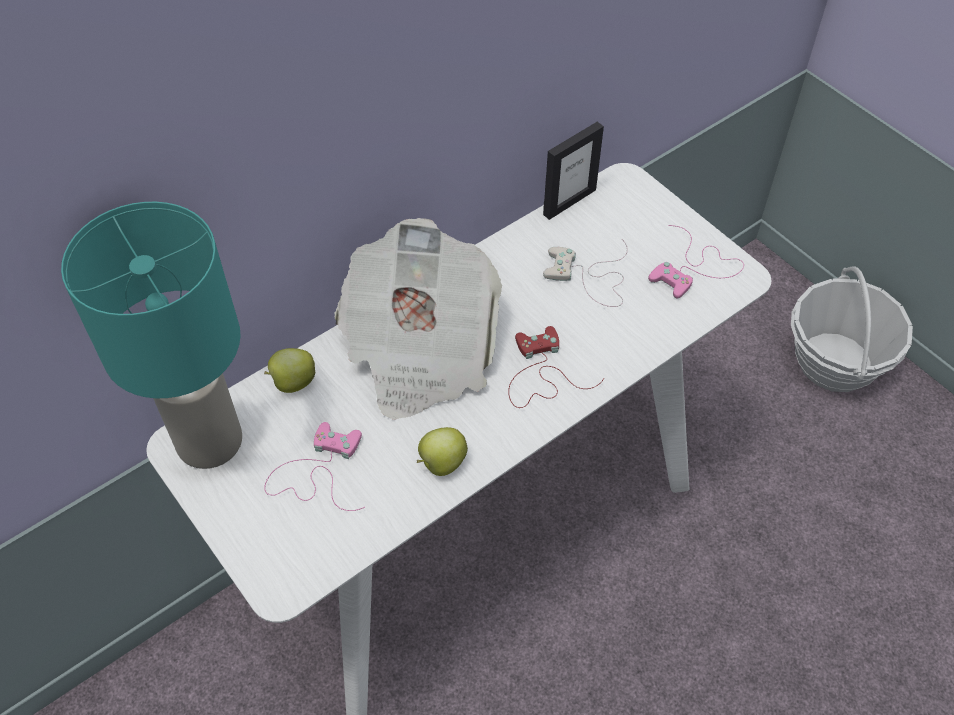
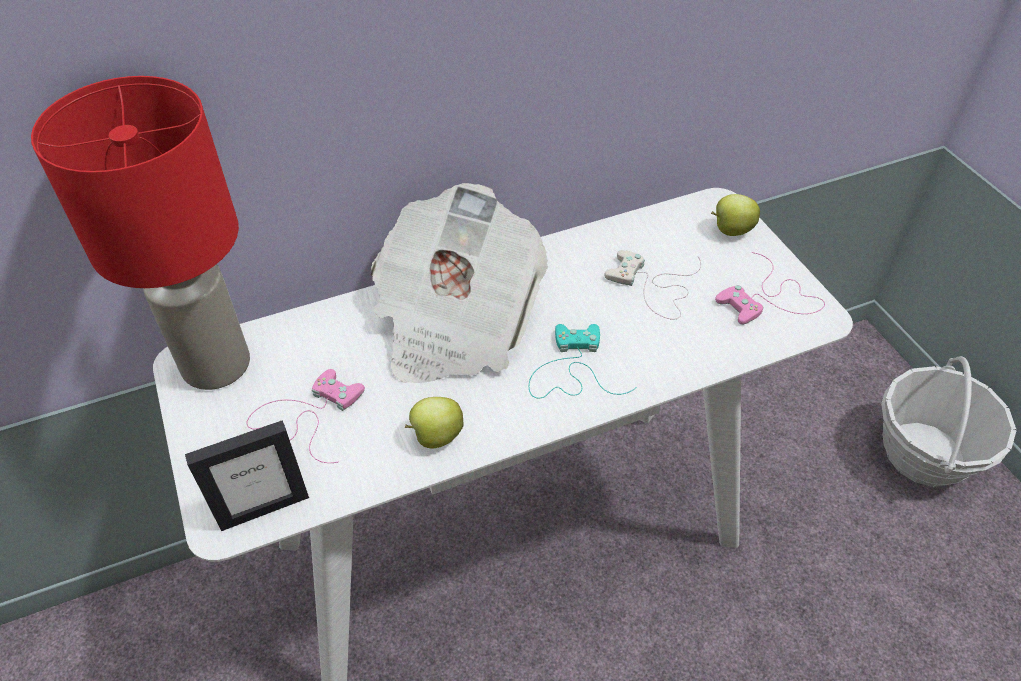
camera: 15 degrees right, 5 degrees down
turquoise table lamp [61,202,242,469] -> red table lamp [31,76,250,390]
apple [264,348,315,393] -> apple moved to [711,194,760,236]
red game controller [508,326,604,408] -> turquoise game controller [529,324,637,399]
picture frame [543,122,604,220] -> picture frame moved to [185,420,309,531]

